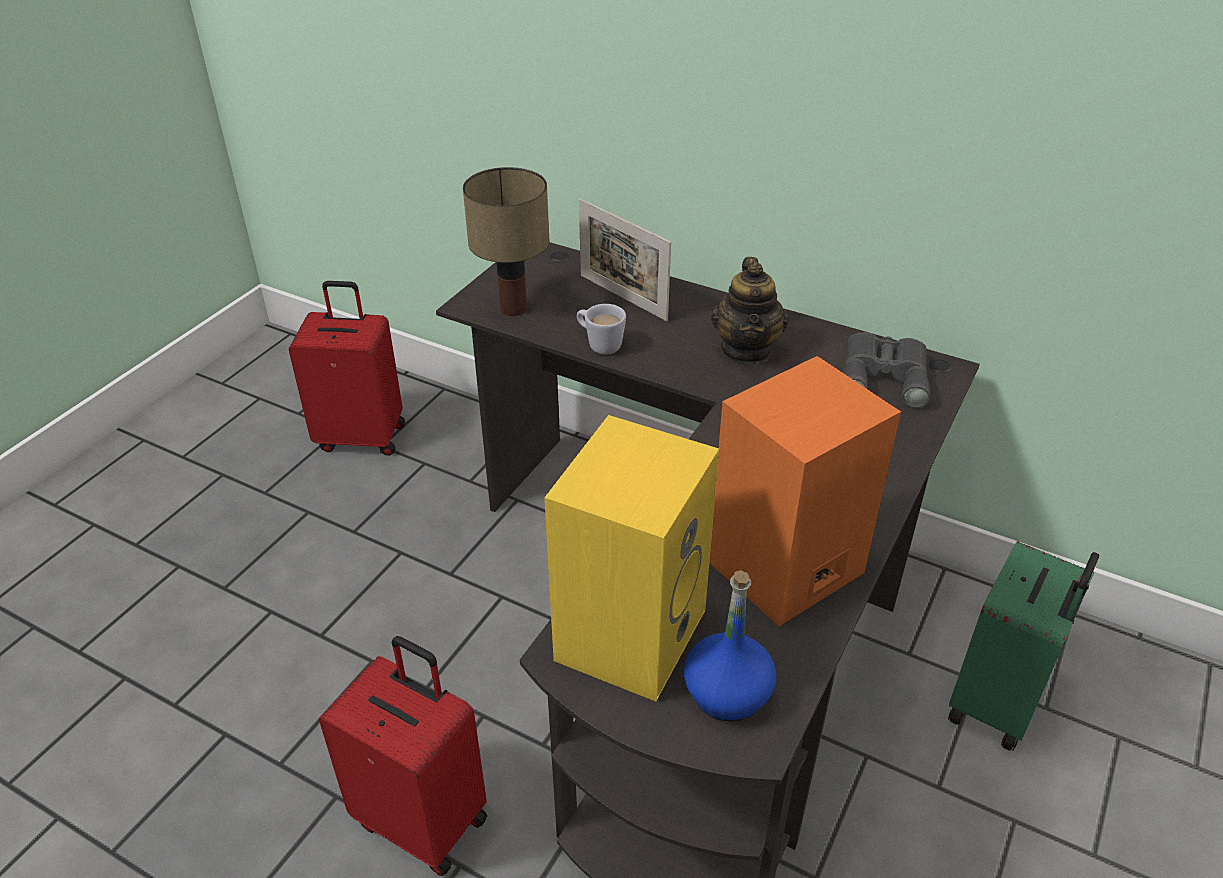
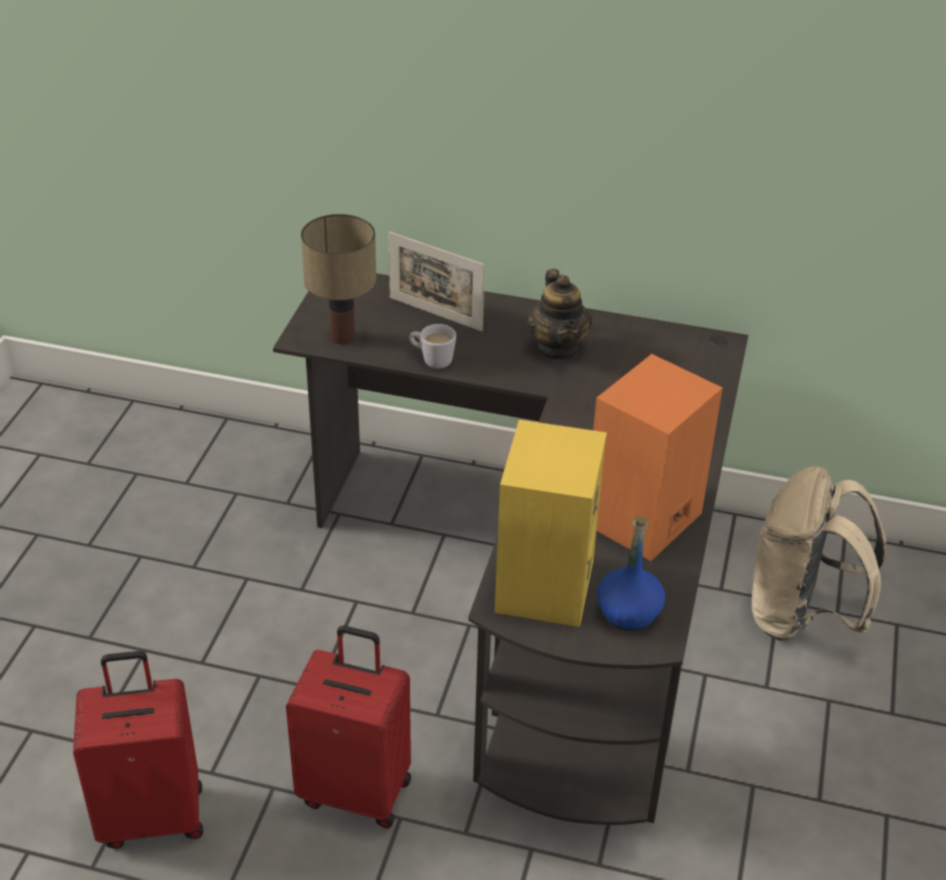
camera: 15 degrees left, 0 degrees up
red suitcase [289,281,405,456] -> red suitcase moved to [73,651,203,849]
grey binoculars [843,333,930,408] -> none
green suitcase [948,541,1099,751] -> beige backpack [752,466,887,641]

